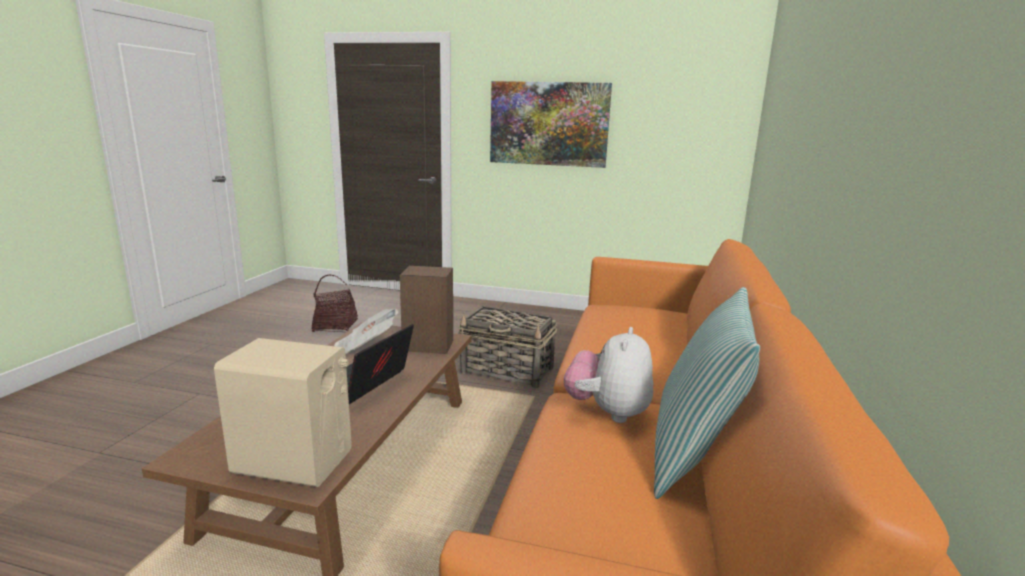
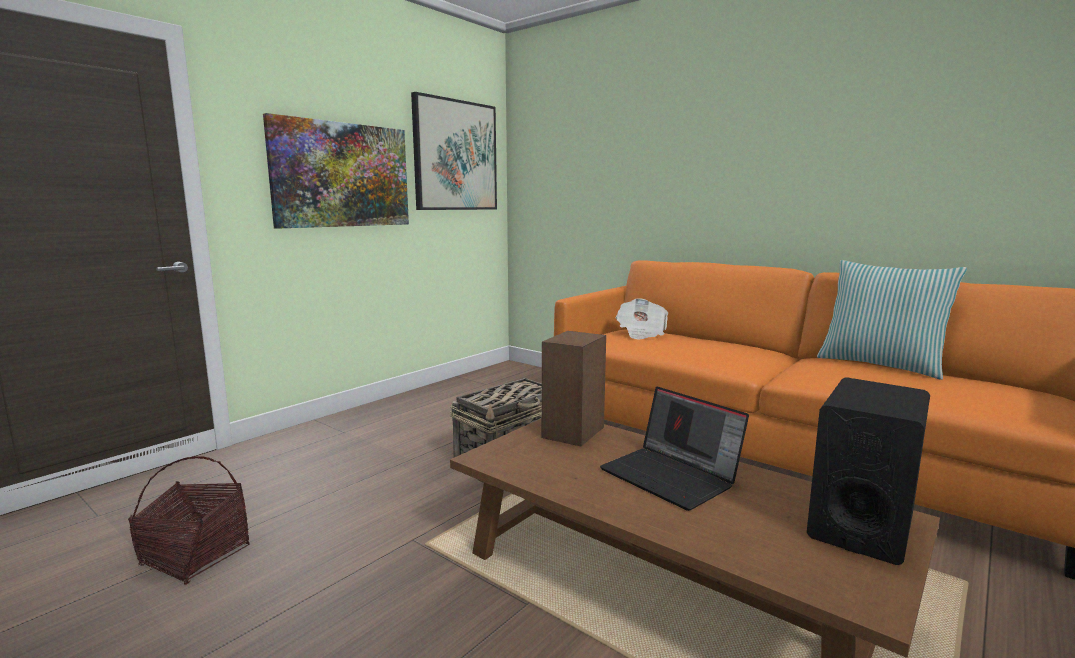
camera: 65 degrees left, 5 degrees down
beige speaker [214,338,352,487] -> black speaker [807,377,930,565]
newspaper [334,309,399,354] -> newspaper moved to [616,298,668,339]
plush toy [564,327,653,423] -> none
none -> picture [411,92,497,210]

